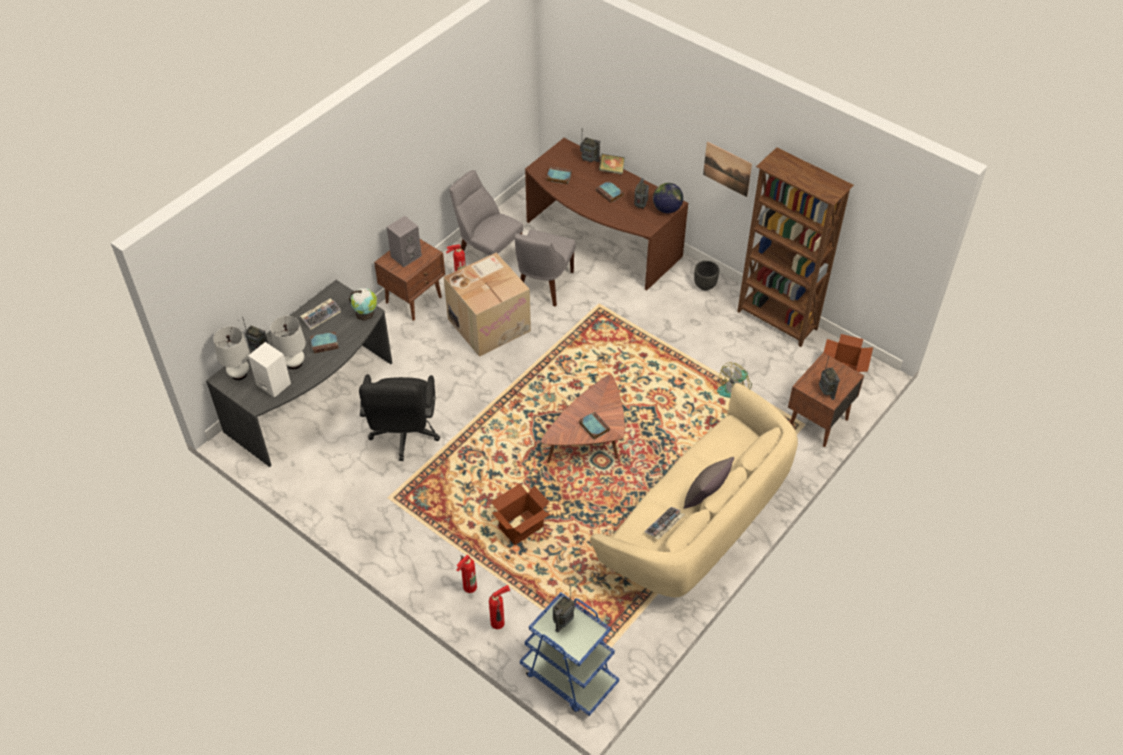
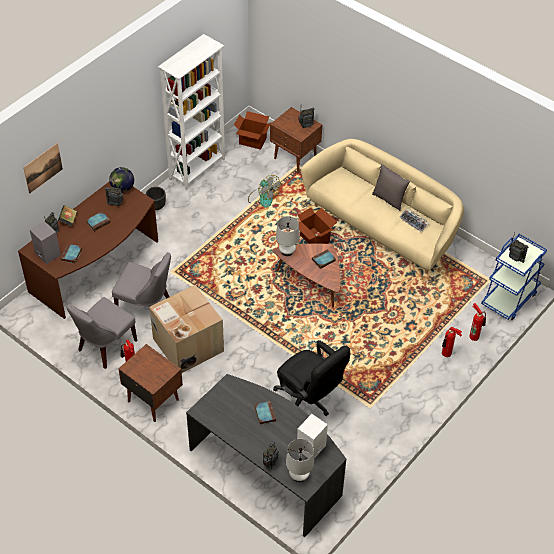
camera: 90 degrees left, 0 degrees up
white table lamp [271,316,306,369] -> white table lamp moved to [276,216,300,256]
keyboard [301,298,341,330] -> none
globe [349,288,377,321] -> none
black office chair [359,374,440,461] -> black office chair turned 45 degrees clockwise [273,340,351,416]
grey speaker [387,216,422,267] -> grey speaker moved to [30,221,61,264]
cardboard box [491,484,550,545] -> cardboard box moved to [298,207,337,244]
picture [703,142,752,197] -> picture moved to [23,143,63,194]
brown bookcase [737,147,854,347] -> white bookcase [158,34,225,190]

